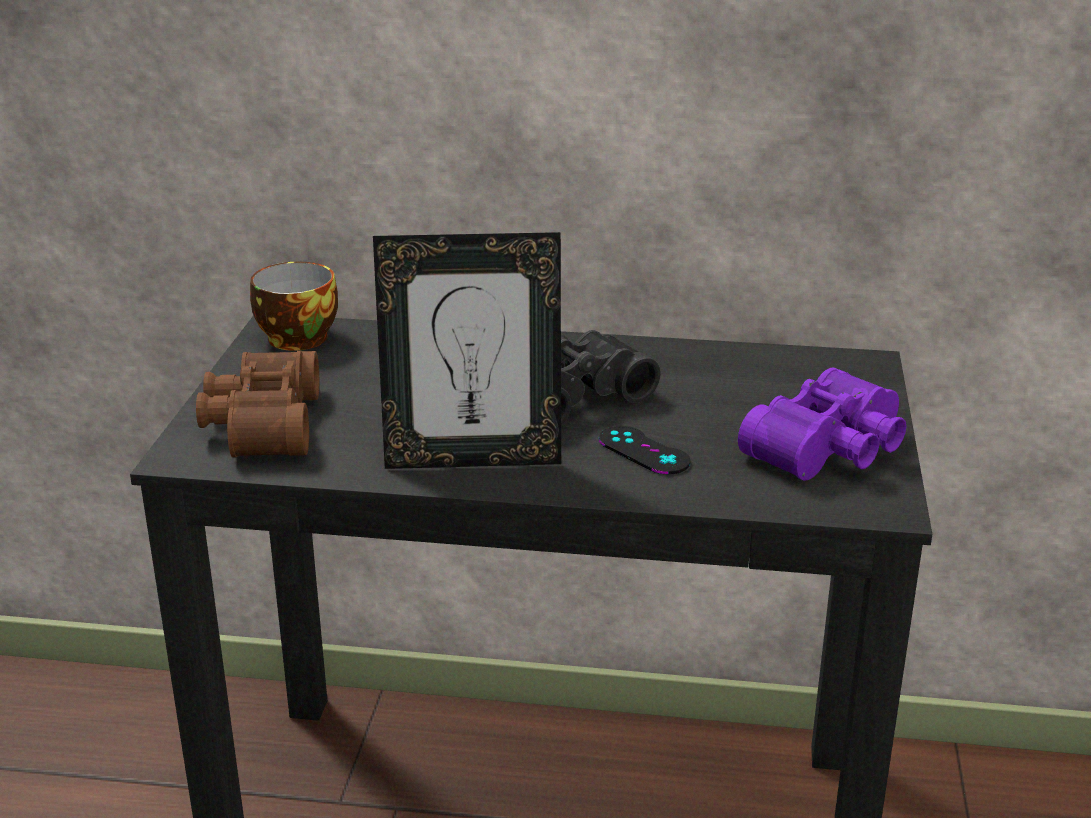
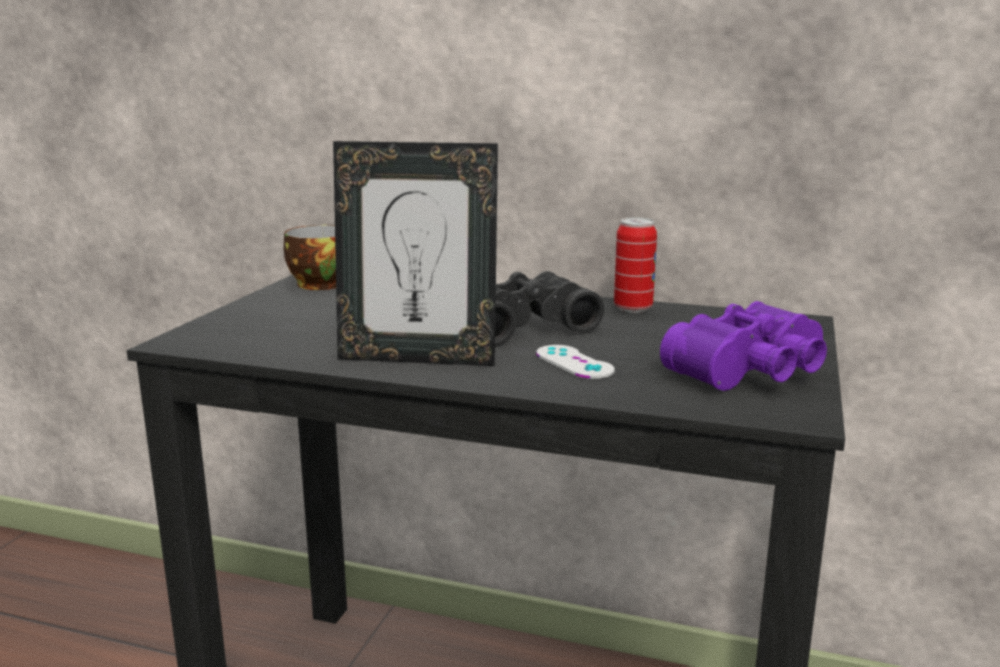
camera: 10 degrees right, 10 degrees down
brown binoculars [196,351,319,457] -> none
black game controller [599,426,691,474] -> white game controller [536,345,615,379]
none -> can [614,217,657,313]

